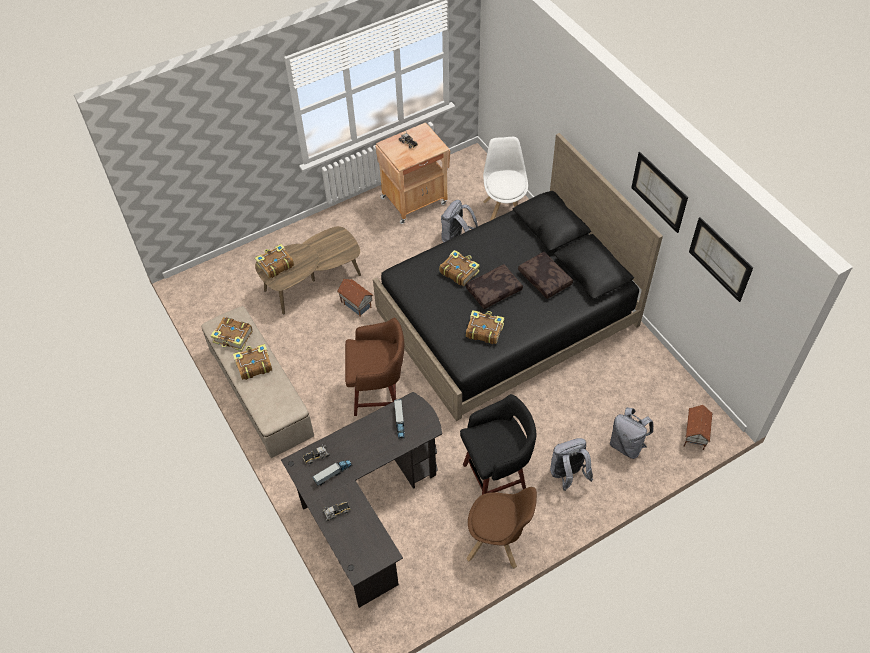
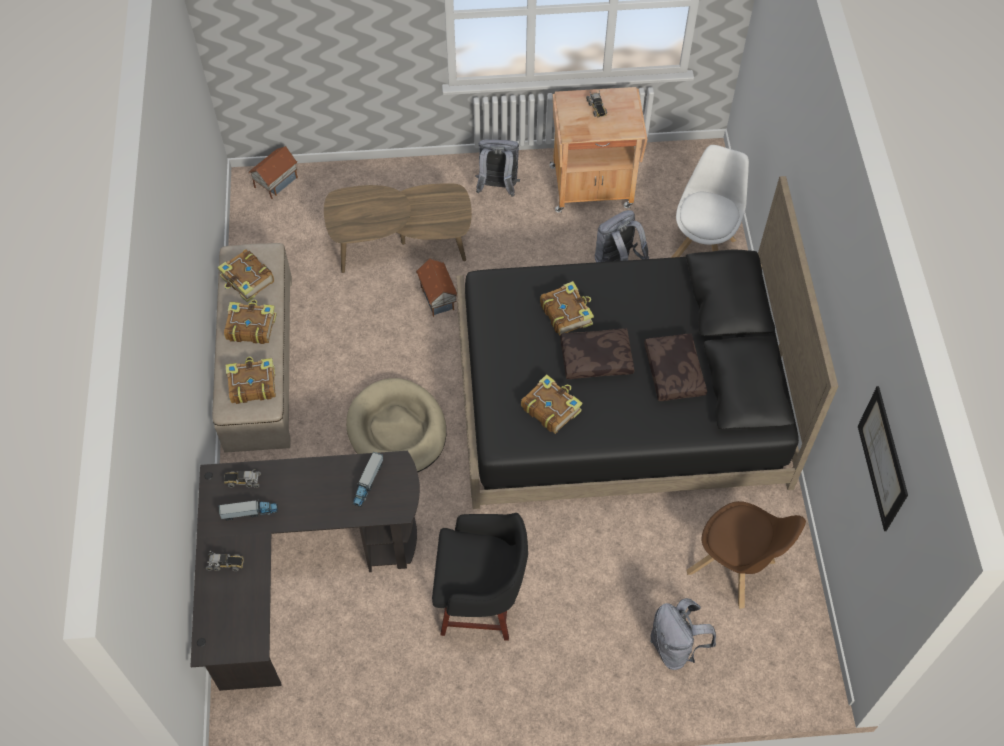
camera: 25 degrees right, 5 degrees up
book [255,244,294,278] -> book moved to [226,357,276,404]
brown stool [345,318,404,416] -> beige dog bed [346,378,446,473]
brown chair [466,487,537,569] -> brown chair moved to [687,501,806,609]
grey backpack [550,438,593,491] -> grey backpack moved to [475,139,520,197]
picture [631,152,688,233] -> none
toy house [683,405,713,450] -> toy house moved to [248,146,298,199]

